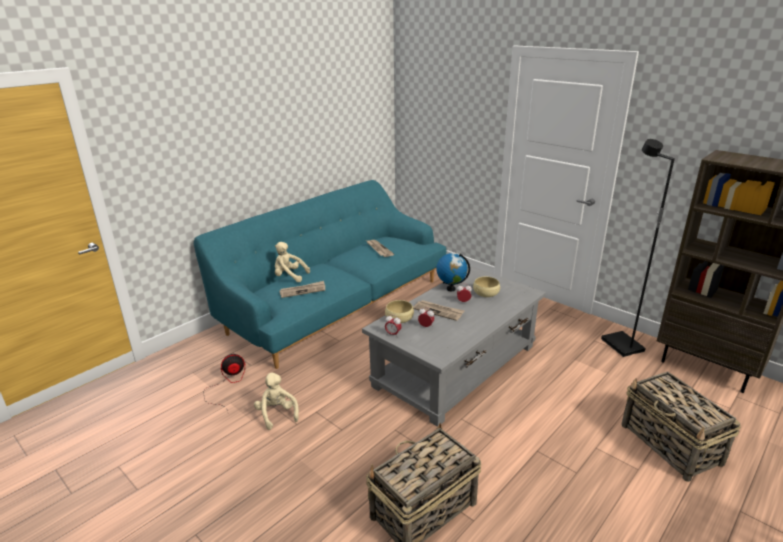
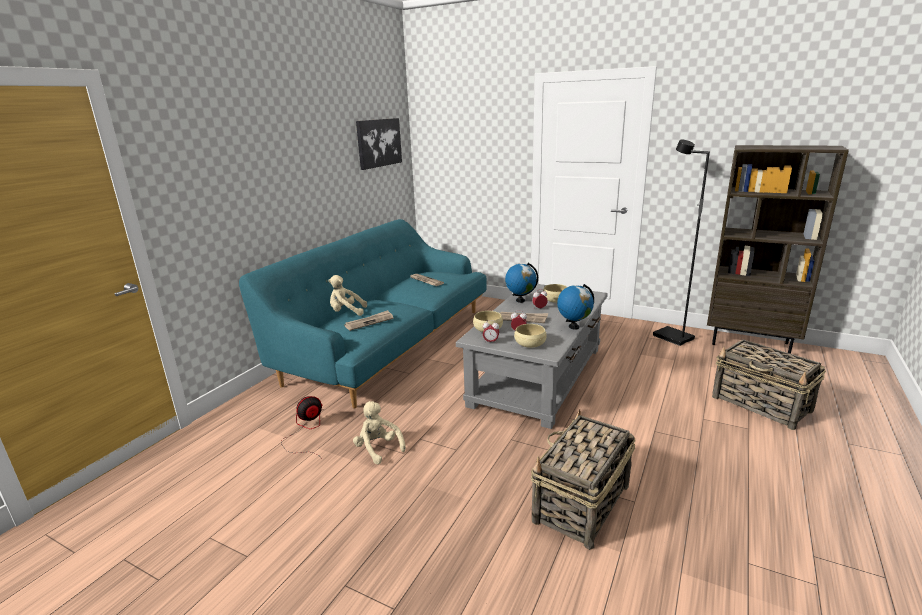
camera: 15 degrees left, 5 degrees down
none -> picture [356,118,402,170]
none -> beige bowl [514,324,547,348]
none -> globe [557,284,594,330]

